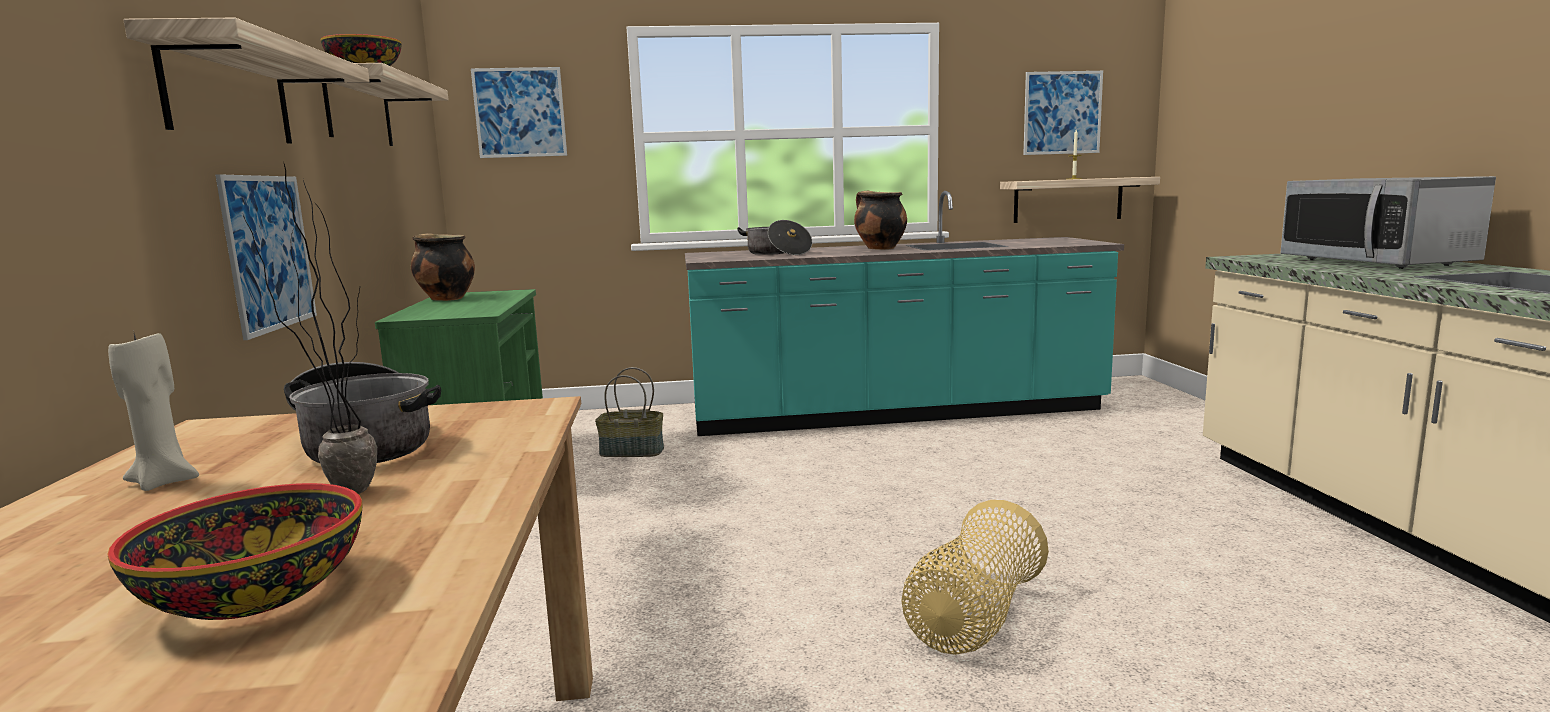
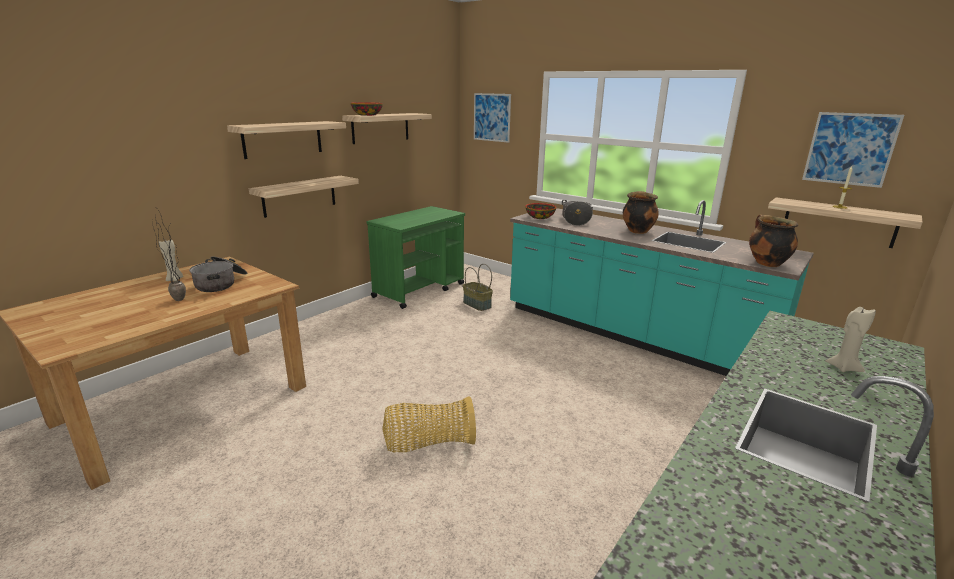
camera: 45 degrees right, 10 degrees up
bowl [107,483,363,620] -> bowl moved to [525,203,556,219]
picture [215,174,317,340] -> shelf [249,176,359,218]
cooking pot [411,233,475,301] -> cooking pot moved to [749,215,798,267]
microwave [1280,176,1496,269] -> beige candle [825,307,876,372]

